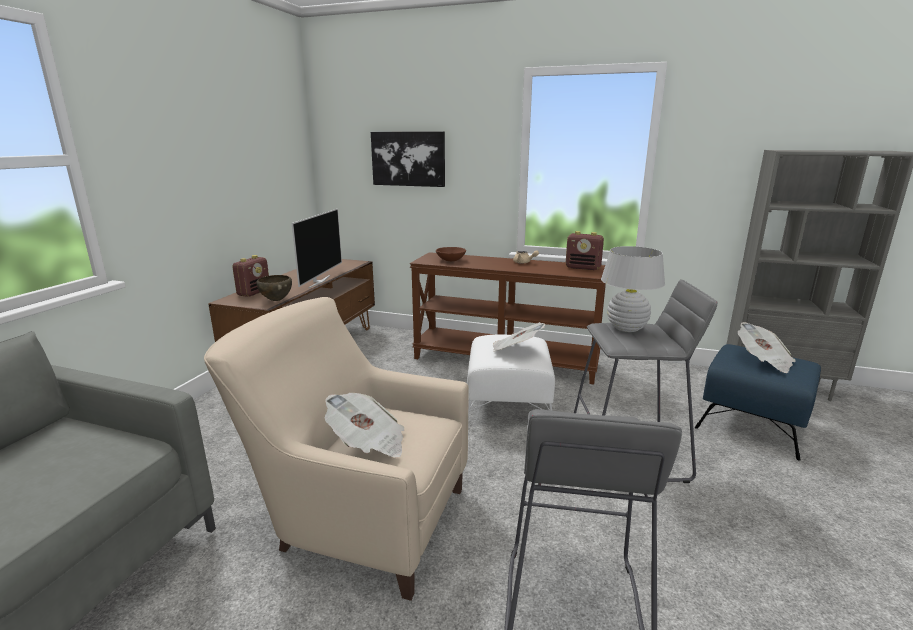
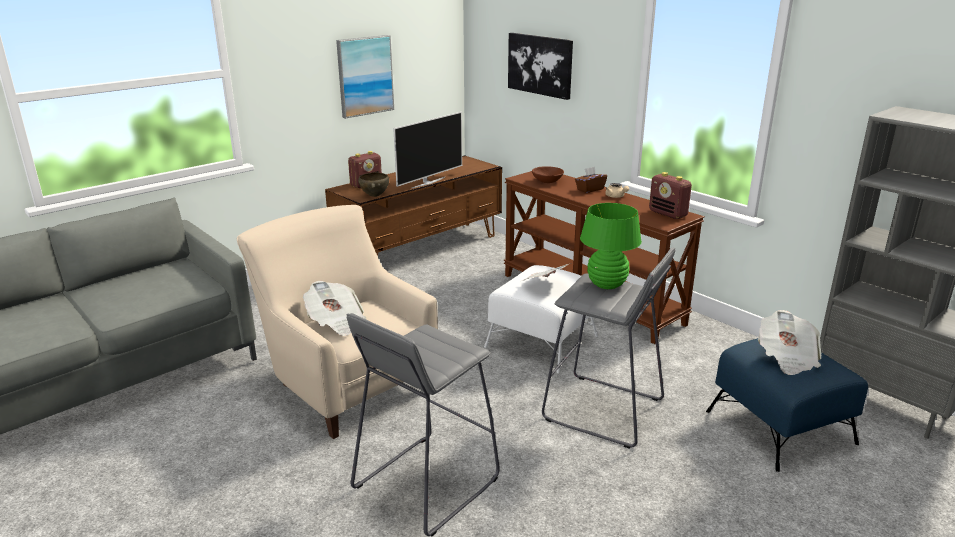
camera: 30 degrees right, 5 degrees up
white table lamp [601,246,665,332] -> green table lamp [580,203,642,289]
none -> picture [336,35,394,119]
none -> brown tissue box [575,167,607,193]

